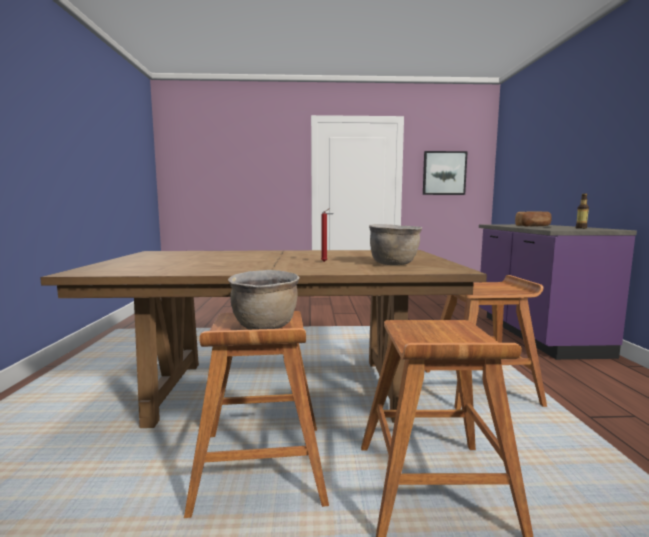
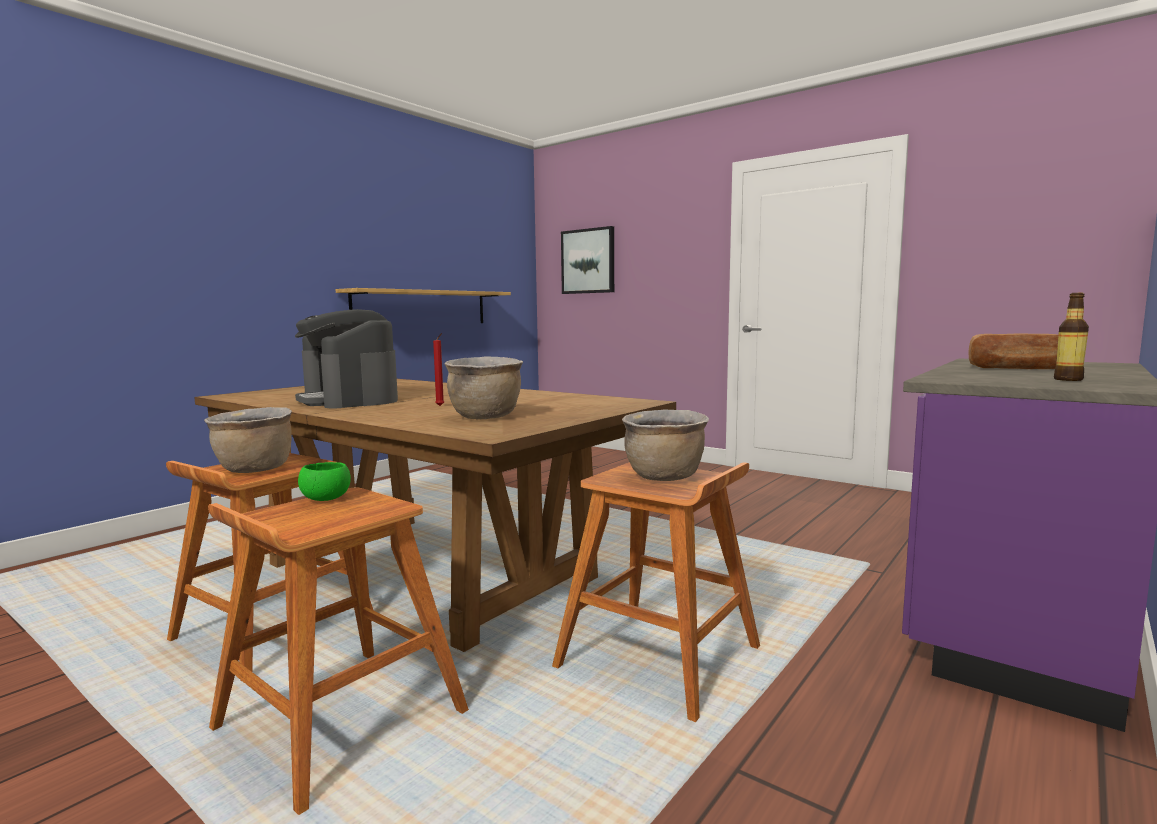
camera: 40 degrees right, 0 degrees up
picture [423,151,468,195] -> picture moved to [561,226,614,294]
none -> coffee machine [295,309,398,408]
none -> green bowl [298,462,351,501]
none -> shelf [335,288,511,323]
none -> brown cooking pot [622,409,709,481]

